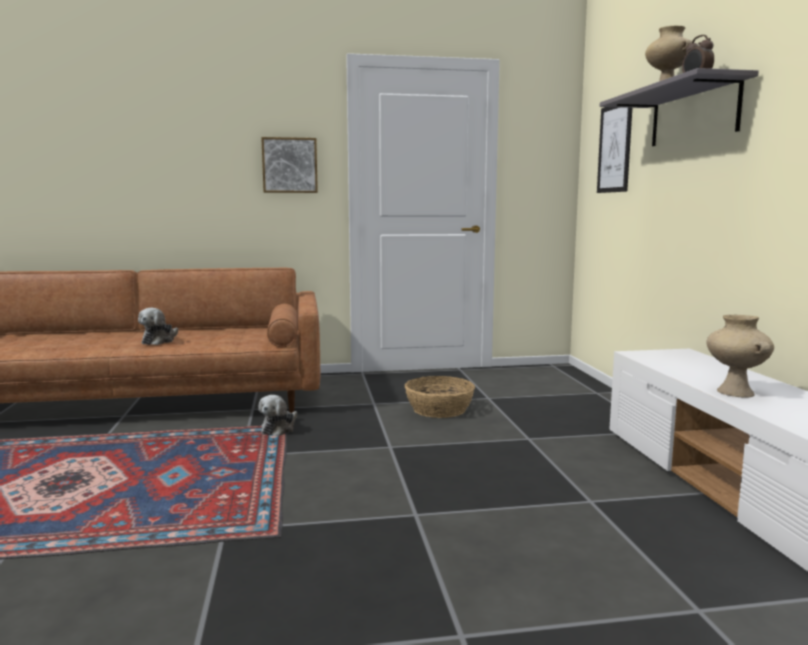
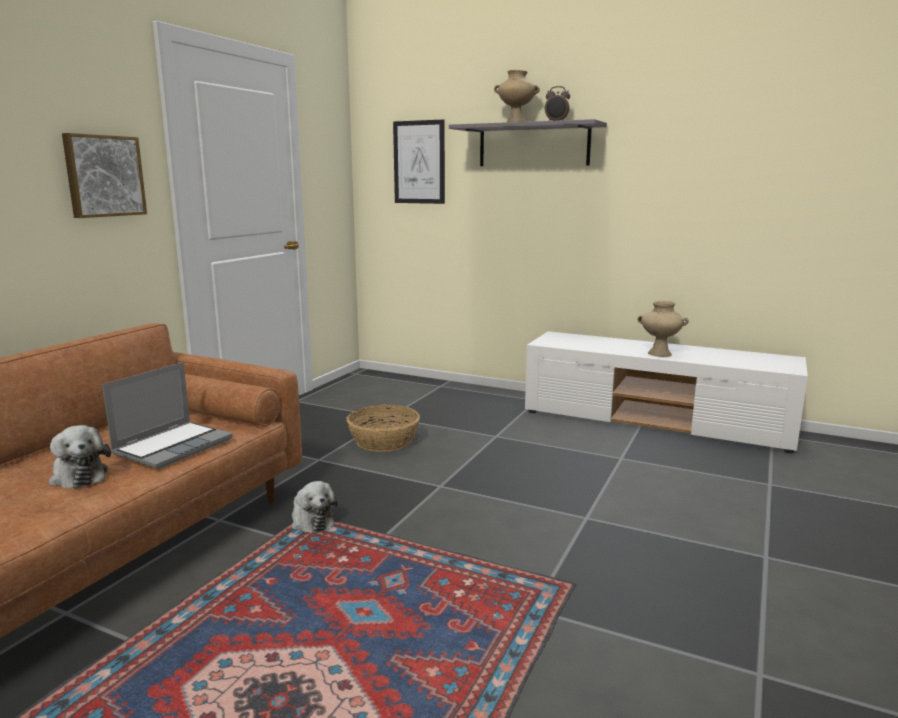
camera: 55 degrees left, 5 degrees up
none -> laptop [102,362,233,469]

